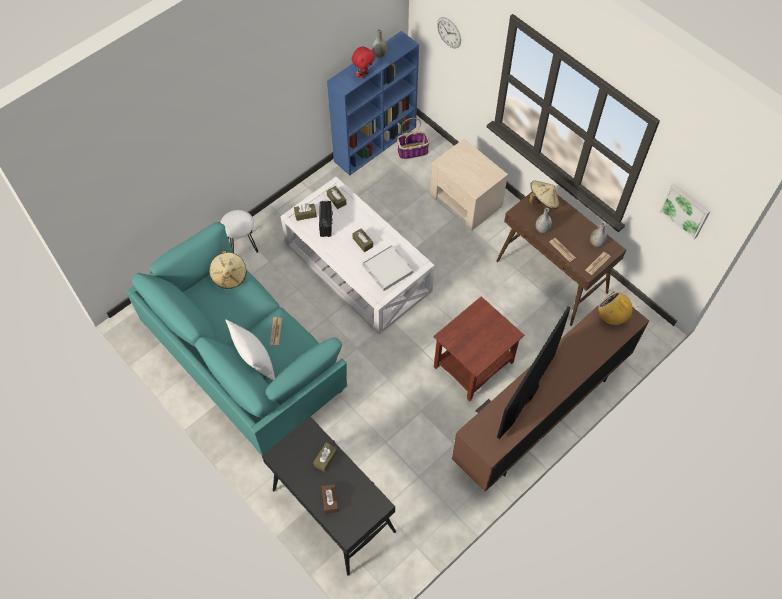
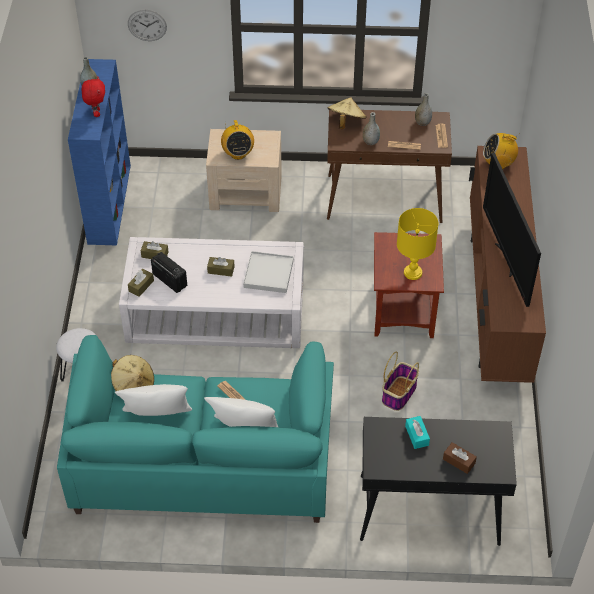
camera: 45 degrees left, 10 degrees down
brown tissue box [313,442,338,472] -> turquoise tissue box [405,416,430,449]
basket [397,118,430,159] -> basket moved to [382,351,419,411]
picture [659,184,711,240] -> none
none -> white pillow [115,384,192,416]
none -> radio [221,120,254,160]
none -> yellow table lamp [397,208,438,280]

